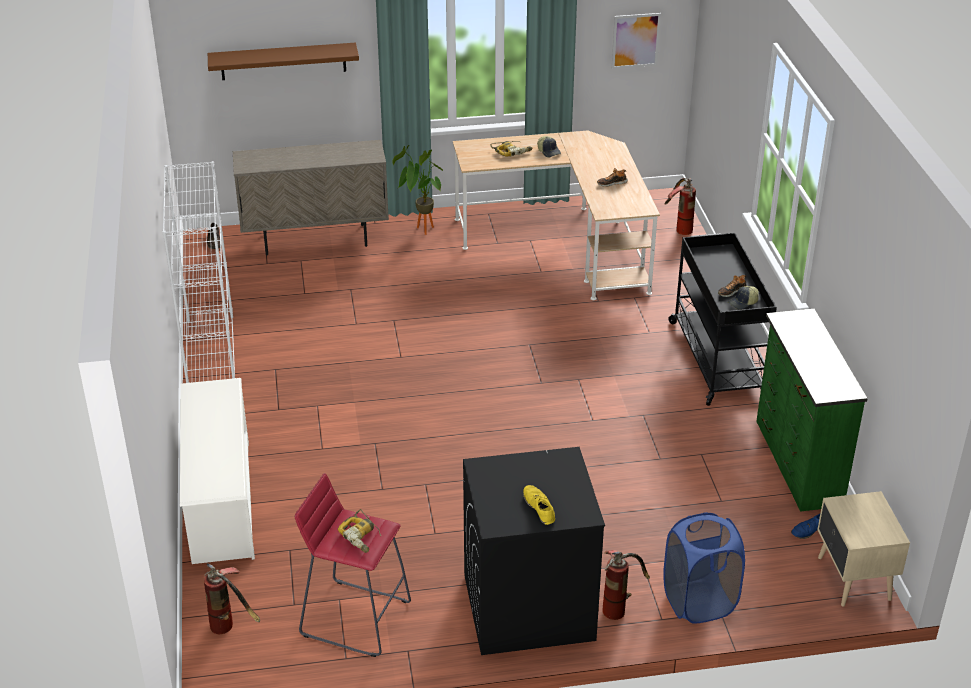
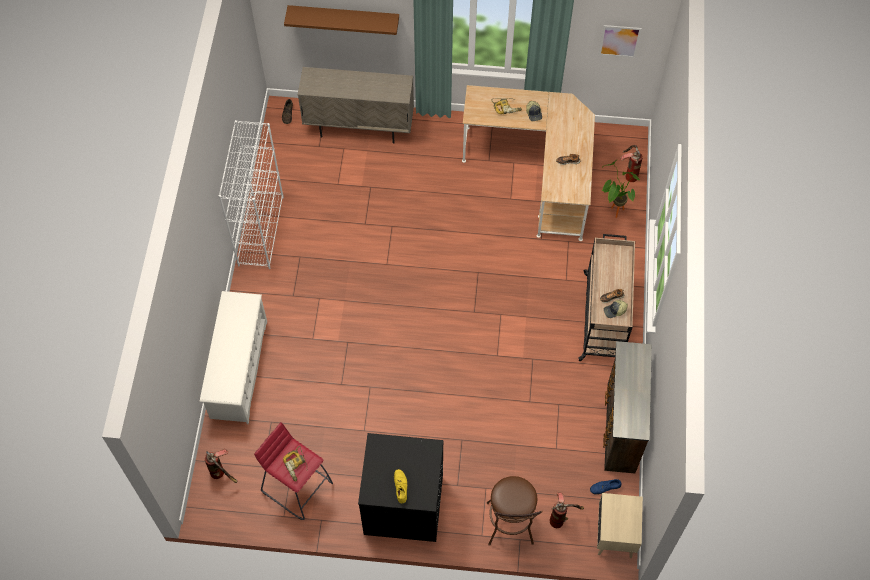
camera: 15 degrees right, 25 degrees up
potted plant [393,145,444,235] -> potted plant moved to [602,160,640,218]
fire extinguisher [602,550,650,620] -> fire extinguisher moved to [550,492,584,528]
blue laundry basket [663,512,745,624] -> brown stool [486,476,542,546]
black cart [668,233,777,406] -> beige cart [578,234,635,362]
green dresser [756,309,868,512] -> brown dresser [603,341,652,473]

